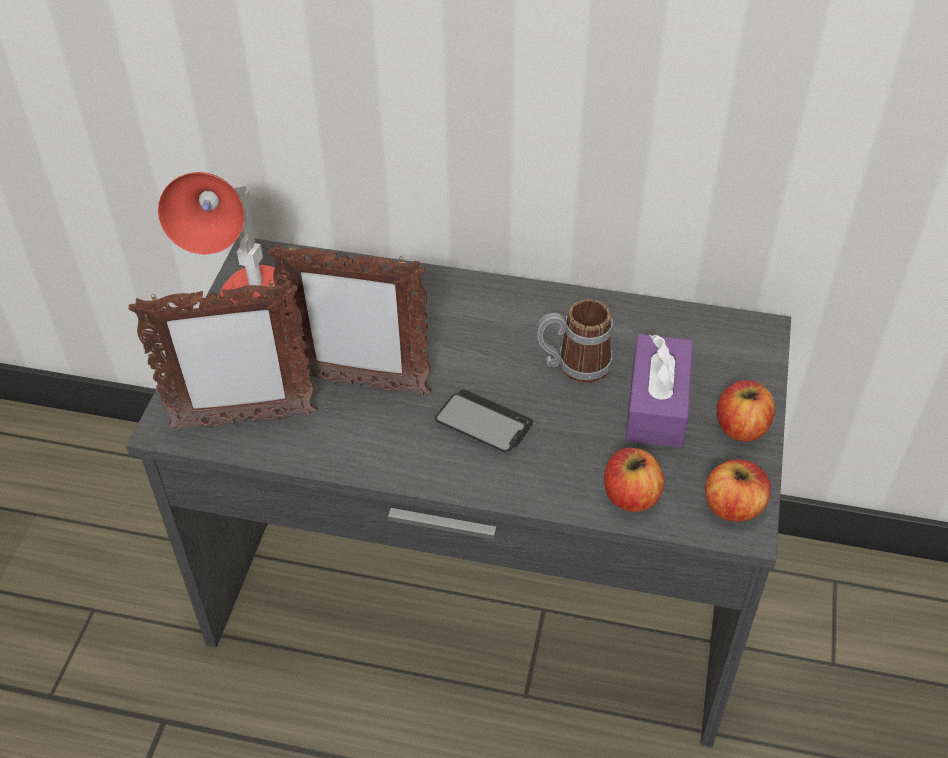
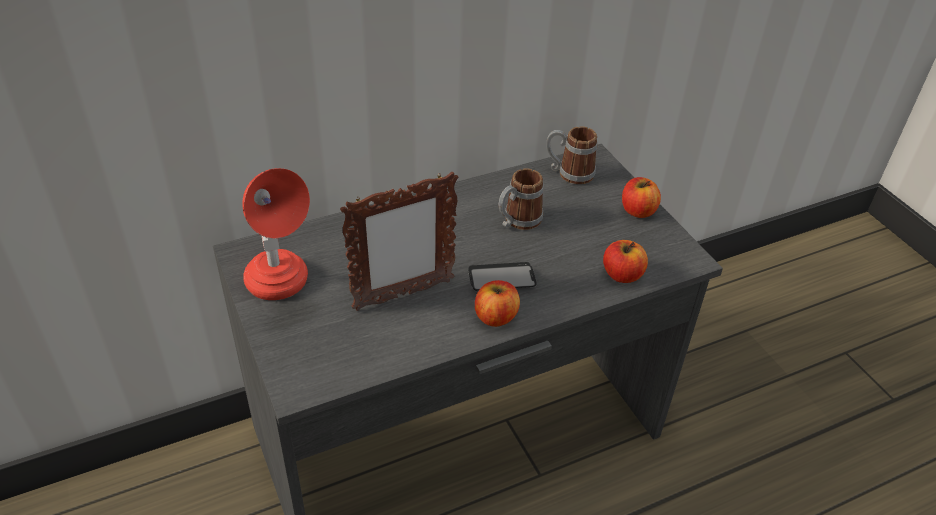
camera: 40 degrees left, 5 degrees down
picture frame [129,280,316,431] -> none
purple tissue box [625,334,693,448] -> none
apple [705,459,771,522] -> apple moved to [475,280,520,327]
none -> mug [546,126,598,184]

